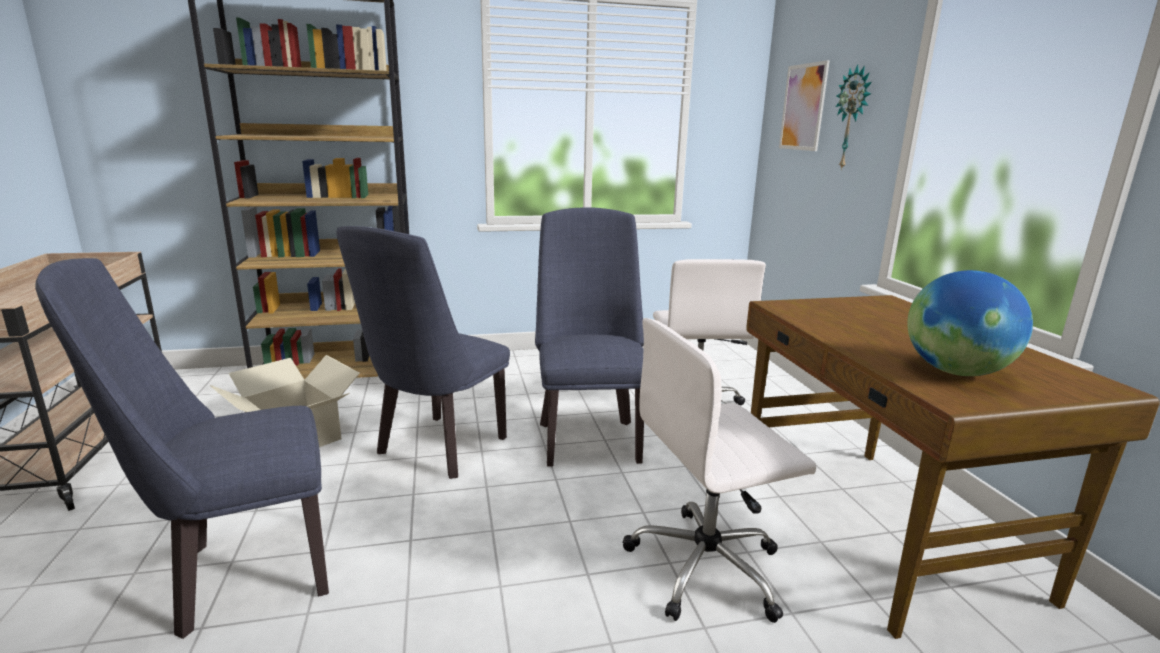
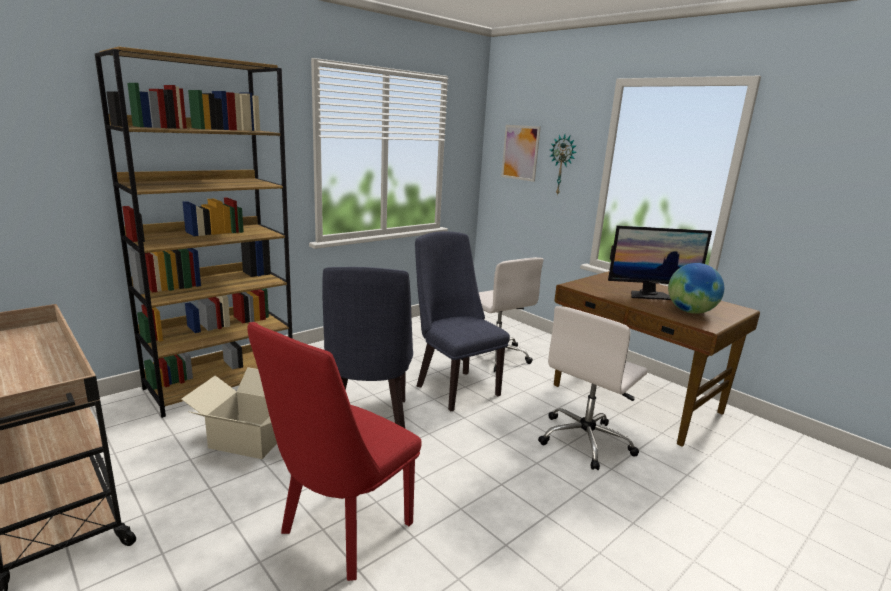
camera: 30 degrees left, 0 degrees up
blue chair [35,258,329,639] -> red chair [247,322,422,581]
none -> monitor [608,226,712,300]

